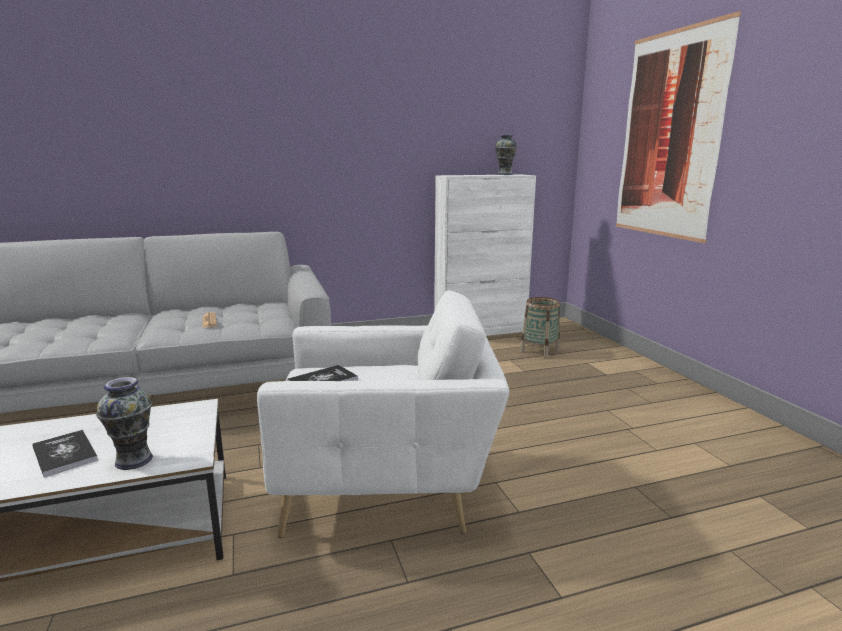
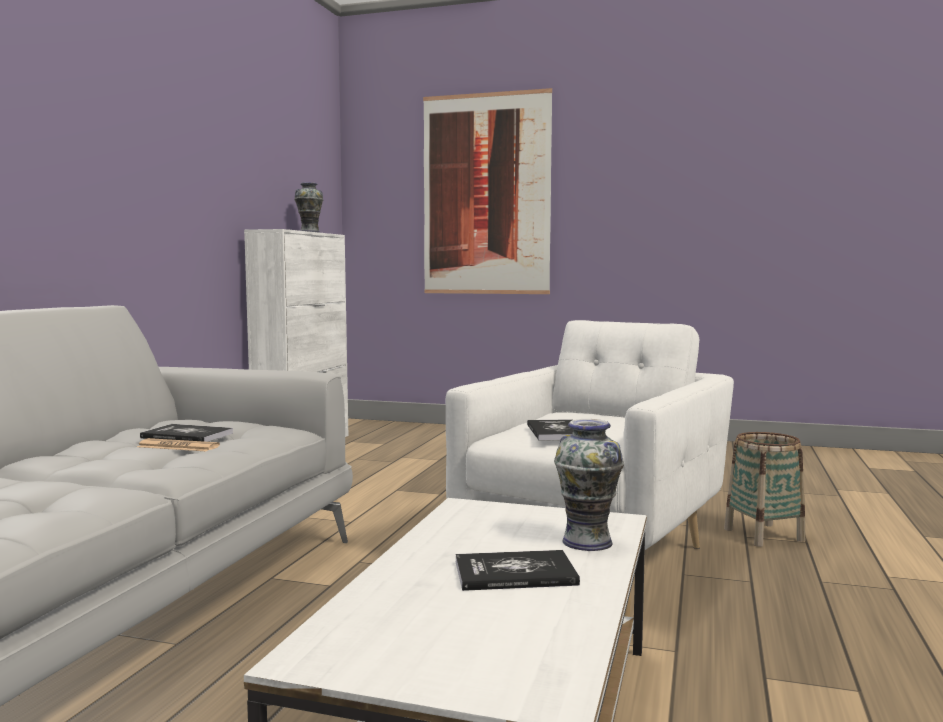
camera: 55 degrees left, 10 degrees down
basket [520,297,560,359] -> basket moved to [724,432,805,547]
none -> book [140,424,233,442]

